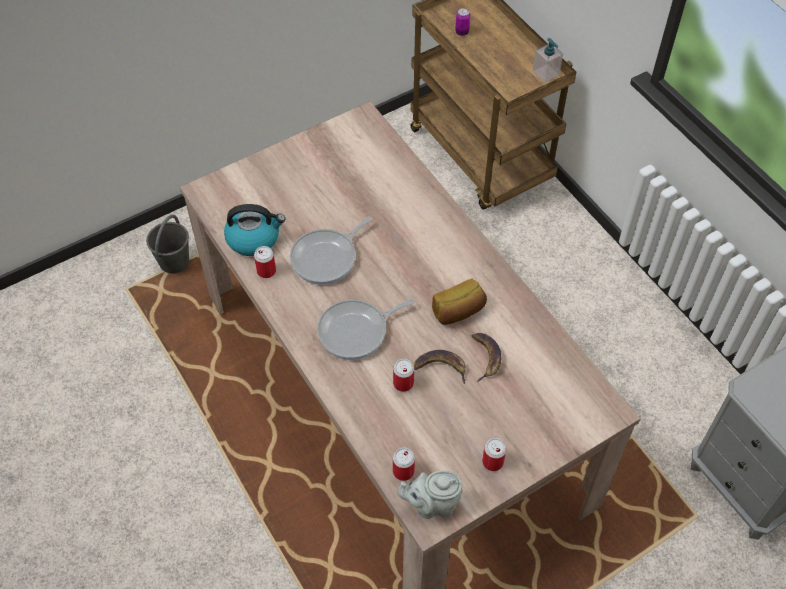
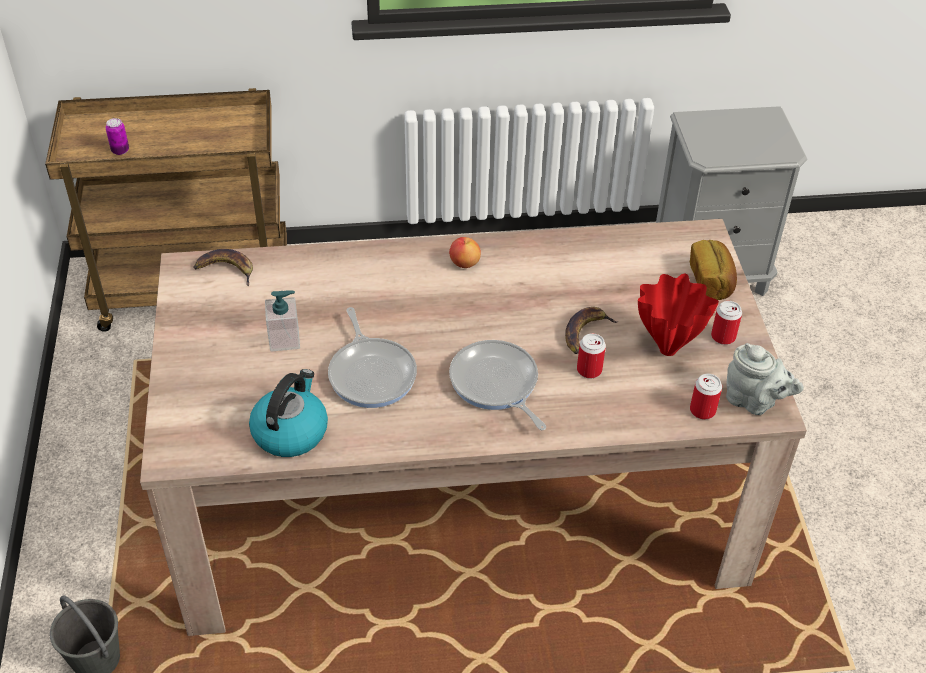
camera: 65 degrees left, 10 degrees down
can [254,246,276,278] -> none
frying pan [317,299,414,360] -> frying pan turned 150 degrees clockwise [449,340,546,431]
grey teapot [397,470,463,519] -> grey teapot turned 75 degrees counterclockwise [726,343,804,415]
bread [432,278,487,325] -> bread moved to [690,240,737,300]
banana [472,333,501,382] -> banana moved to [194,249,253,286]
soap dispenser [533,38,563,83] -> soap dispenser moved to [265,290,300,352]
none -> apple [449,237,481,268]
none -> red vase [638,273,719,356]

